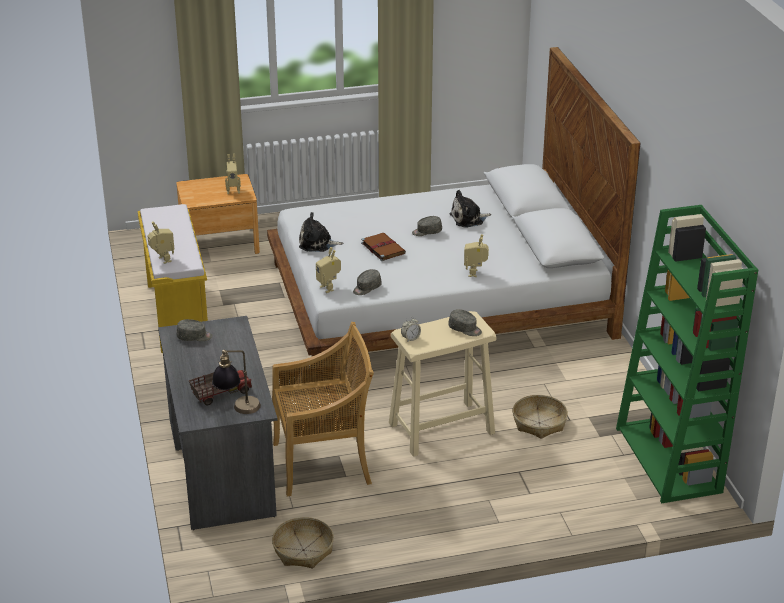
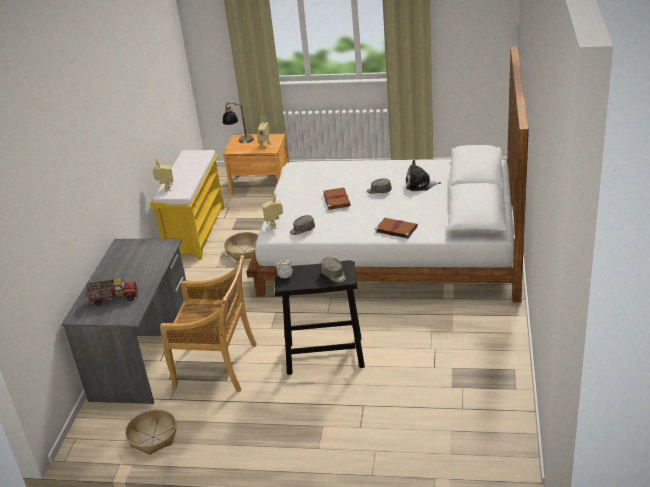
camera: 25 degrees right, 0 degrees up
grey cap [176,319,213,341] -> none
table lamp [212,350,261,414] -> table lamp moved to [223,101,254,143]
plush toy [299,212,343,252] -> none
beige stool [389,311,496,457] -> black stool [275,260,365,375]
toy robot [464,234,489,277] -> brown book [374,218,418,239]
basket [513,395,568,439] -> basket moved to [224,232,258,261]
green bookcase [616,205,759,503] -> none

